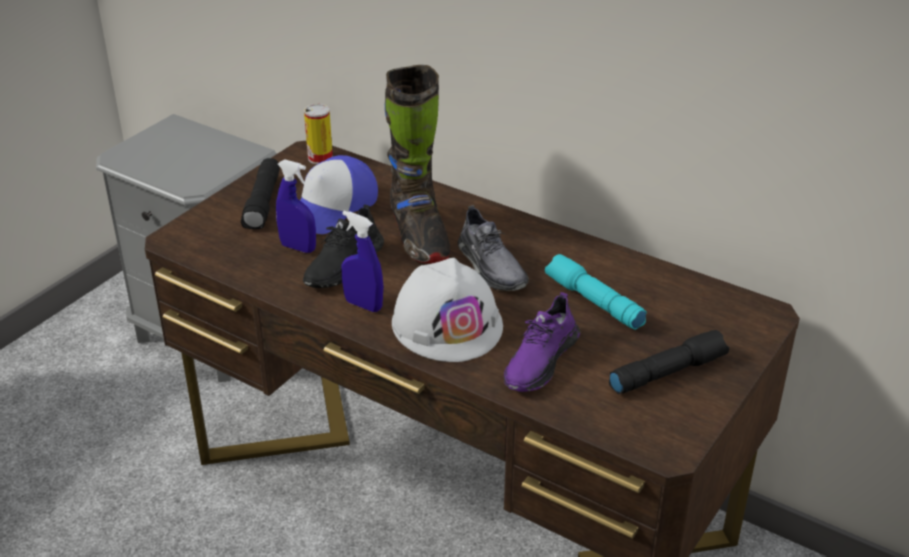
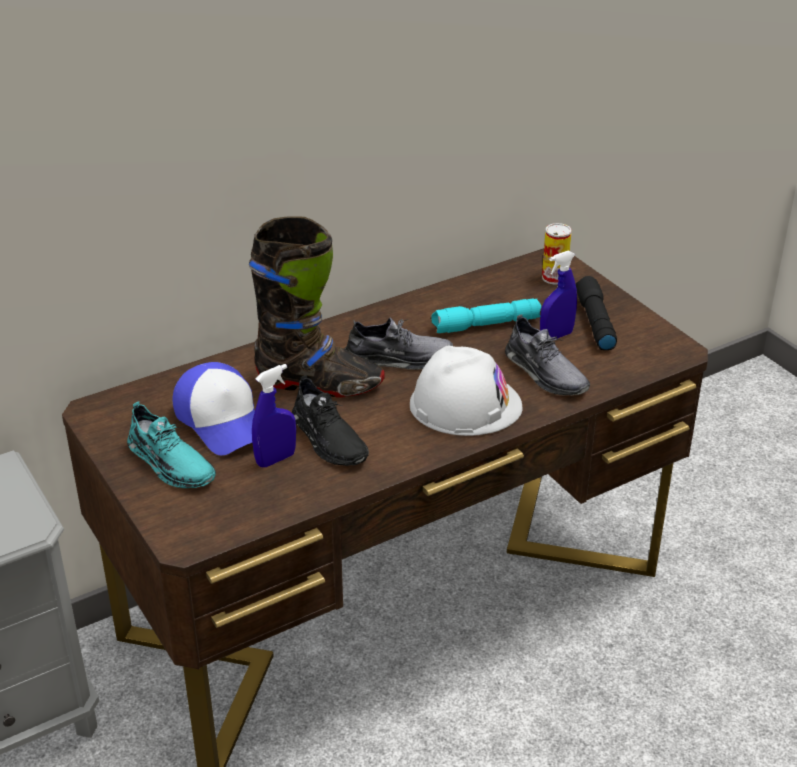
camera: 65 degrees left, 0 degrees up
black flashlight [241,158,280,229] -> turquoise shoe [127,402,216,488]
can [304,104,333,164] -> can moved to [542,223,572,285]
blue spray bottle [341,211,383,312] -> blue spray bottle moved to [540,250,577,339]
purple shoe [504,292,580,392] -> grey shoe [505,314,590,395]

